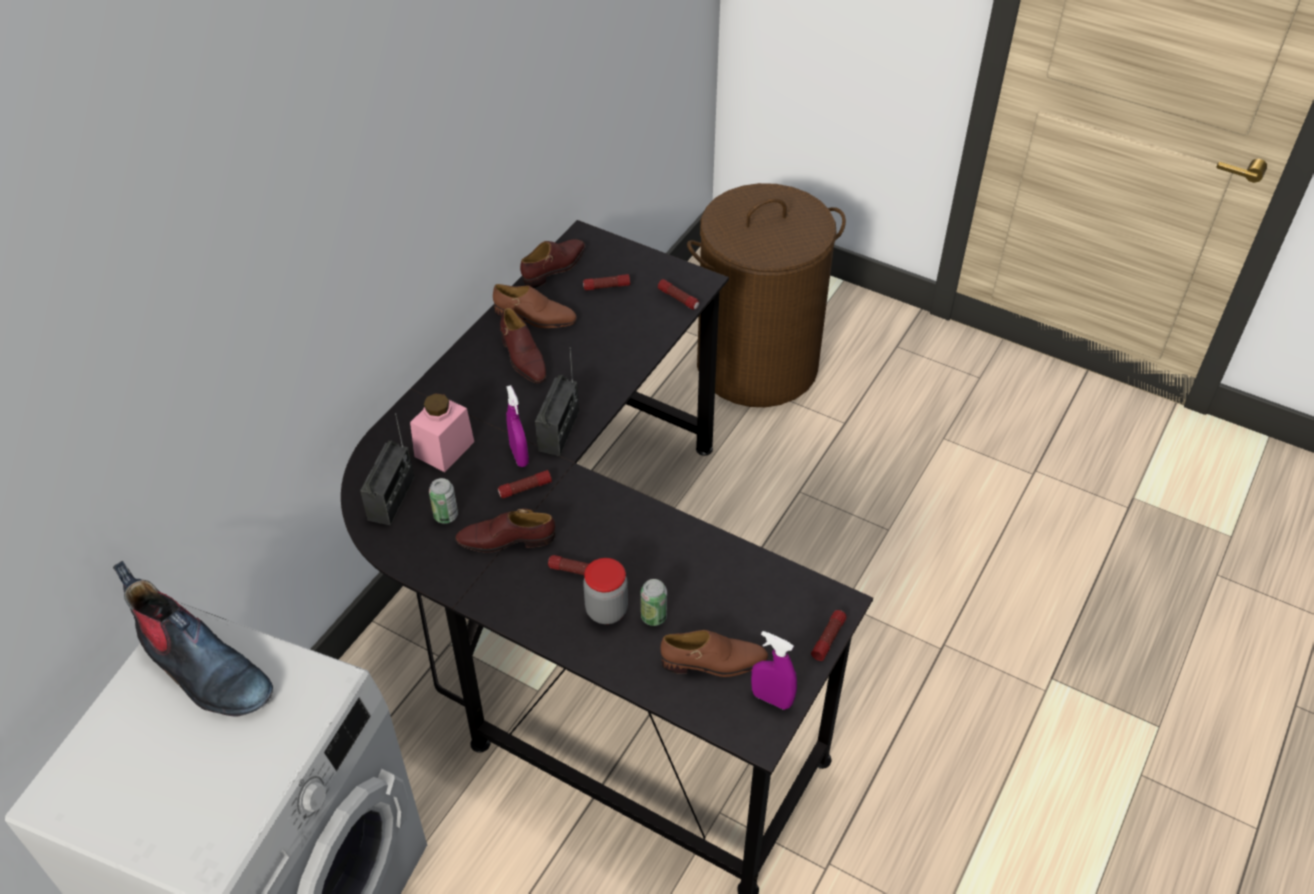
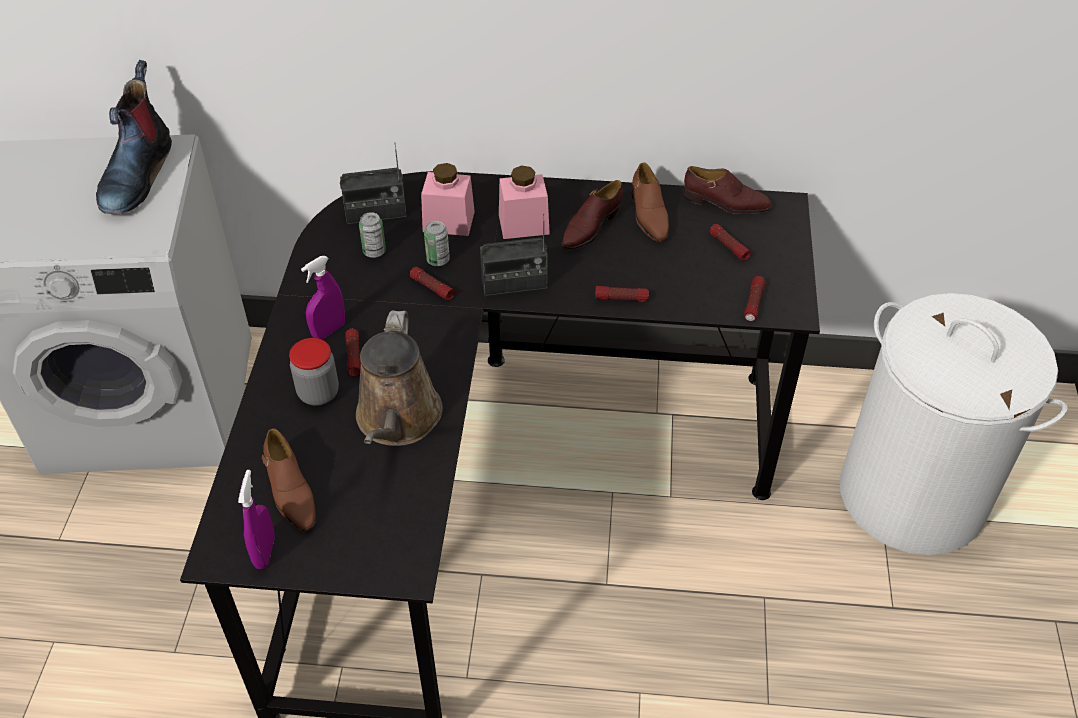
camera: 65 degrees right, 0 degrees up
brown shoe [455,508,555,553] -> none
purple spray bottle [506,385,529,467] -> purple spray bottle moved to [301,256,345,339]
can [641,579,667,626] -> can moved to [424,221,450,266]
brown laundry basket [687,183,846,407] -> white laundry basket [840,293,1068,555]
flashlight [811,610,846,661] -> flashlight moved to [595,286,649,302]
none -> brown watering can [356,310,443,446]
none -> pink jar [499,166,550,239]

